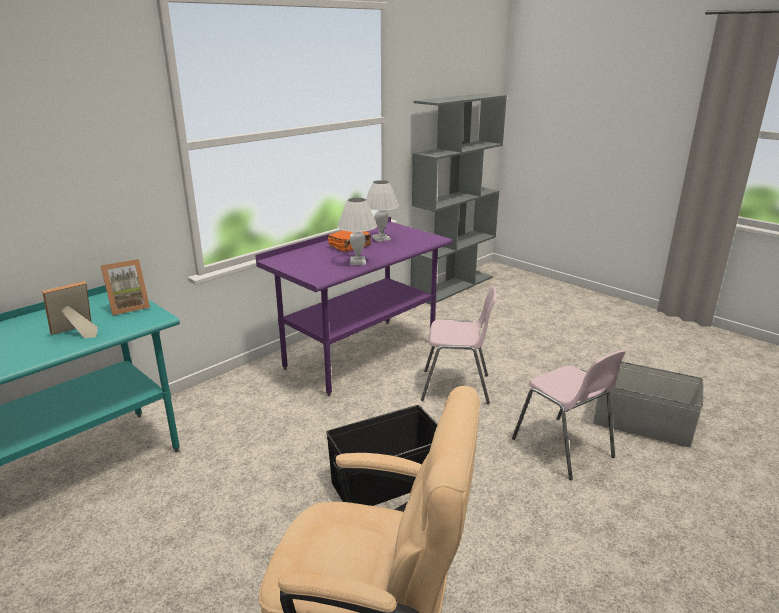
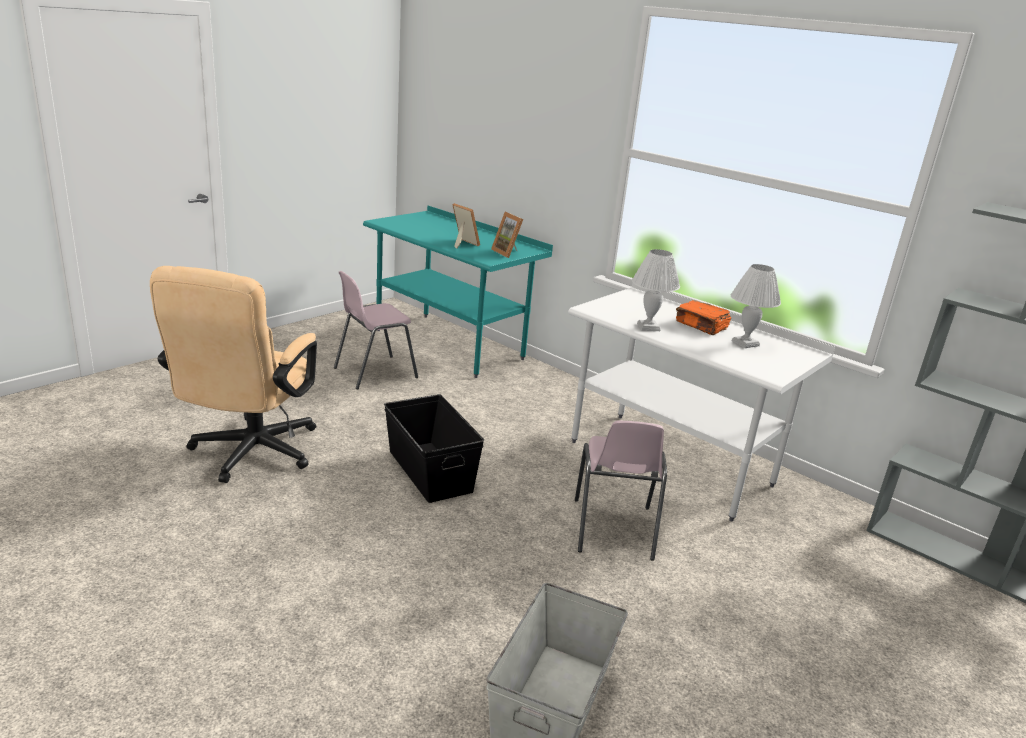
camera: 85 degrees right, 0 degrees up
purple desk [255,217,452,396] -> white desk [568,282,835,522]
pink chair [512,349,626,480] -> pink chair moved to [334,271,418,389]

